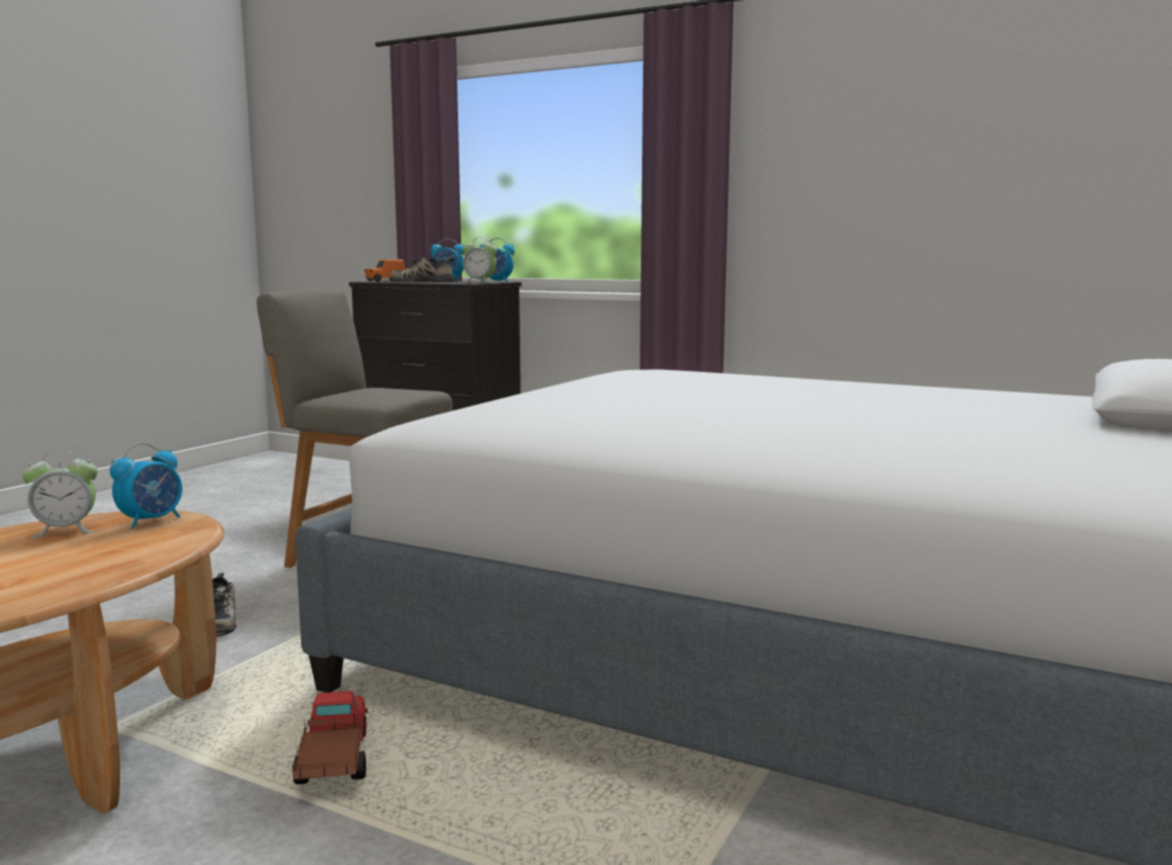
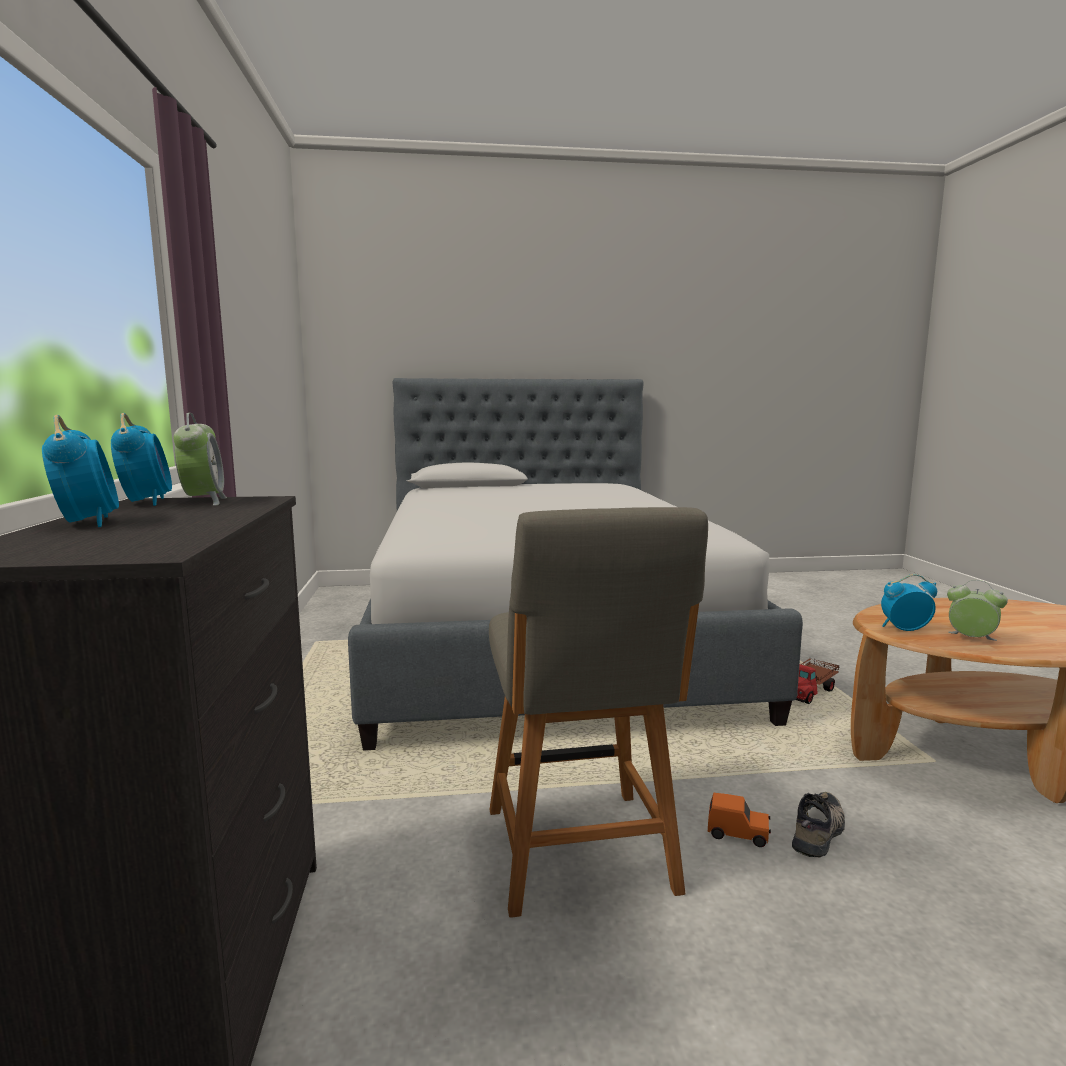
camera: 125 degrees left, 0 degrees up
orange toy car [364,260,405,282] -> orange toy car moved to [708,793,771,847]
shoe [391,255,456,282] -> none

